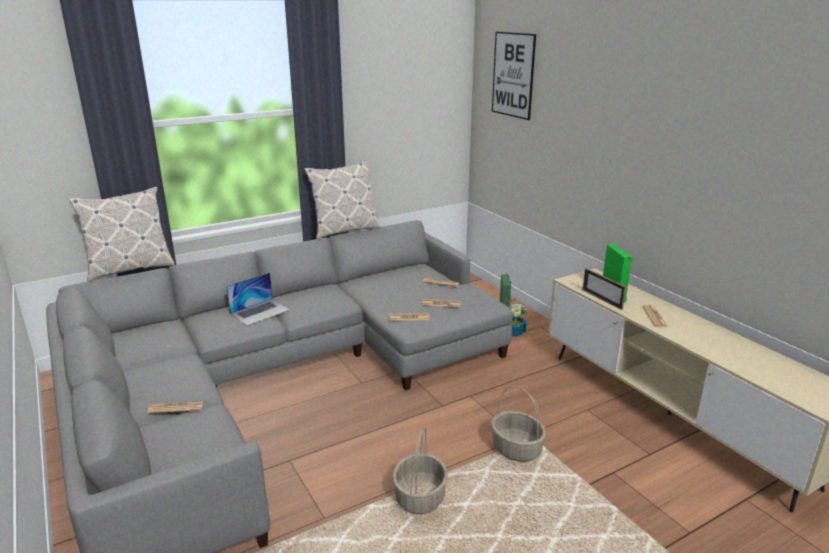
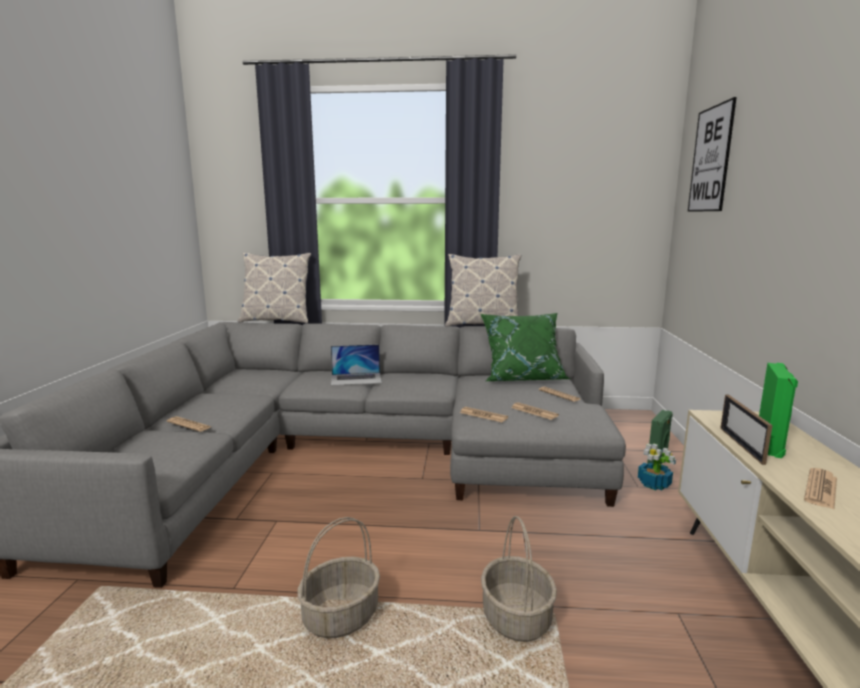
camera: 35 degrees right, 10 degrees down
none -> green pillow [481,313,570,381]

